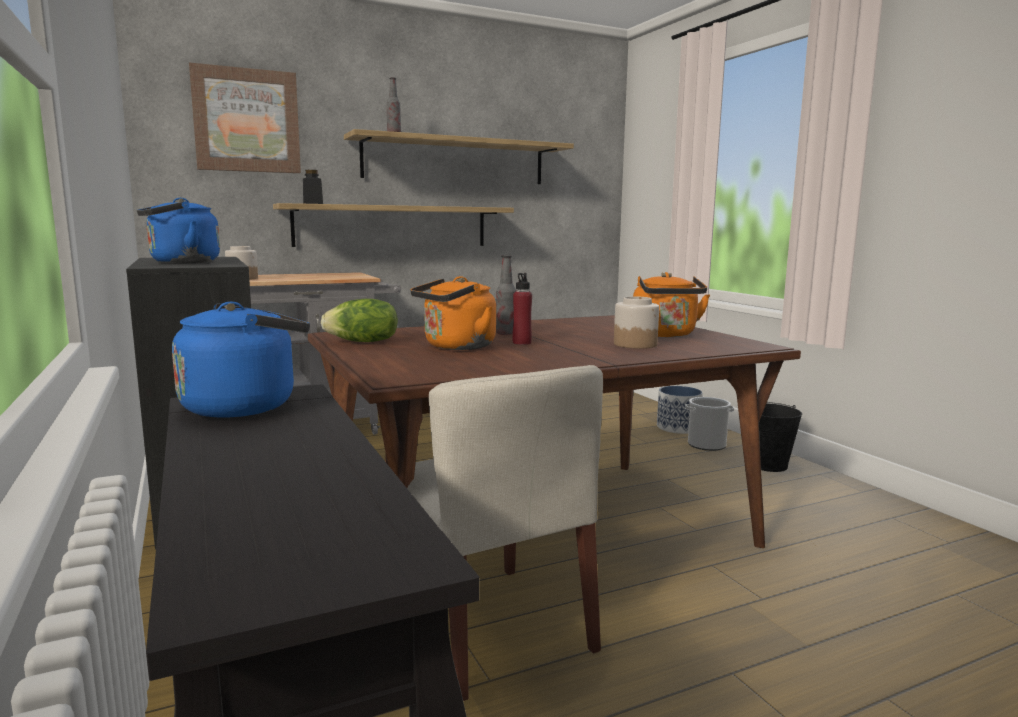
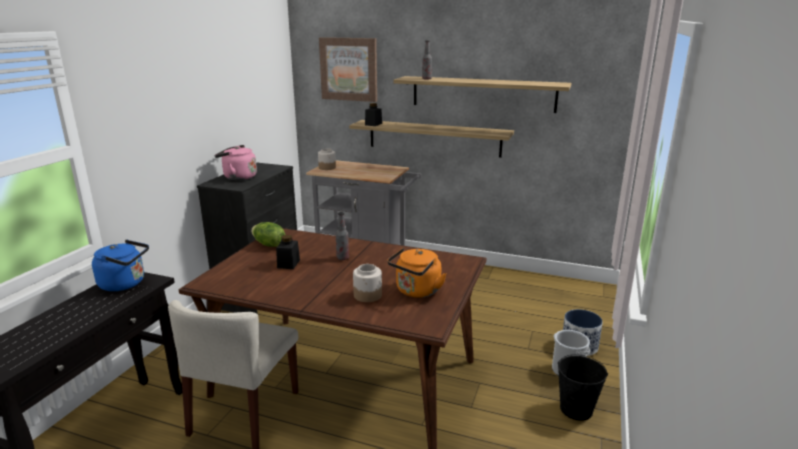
camera: 45 degrees right, 10 degrees up
blue kettle [137,198,220,263] -> pink kettle [214,145,257,180]
orange kettle [410,276,496,350] -> black jar [276,235,300,269]
red bottle [513,273,532,345] -> none

